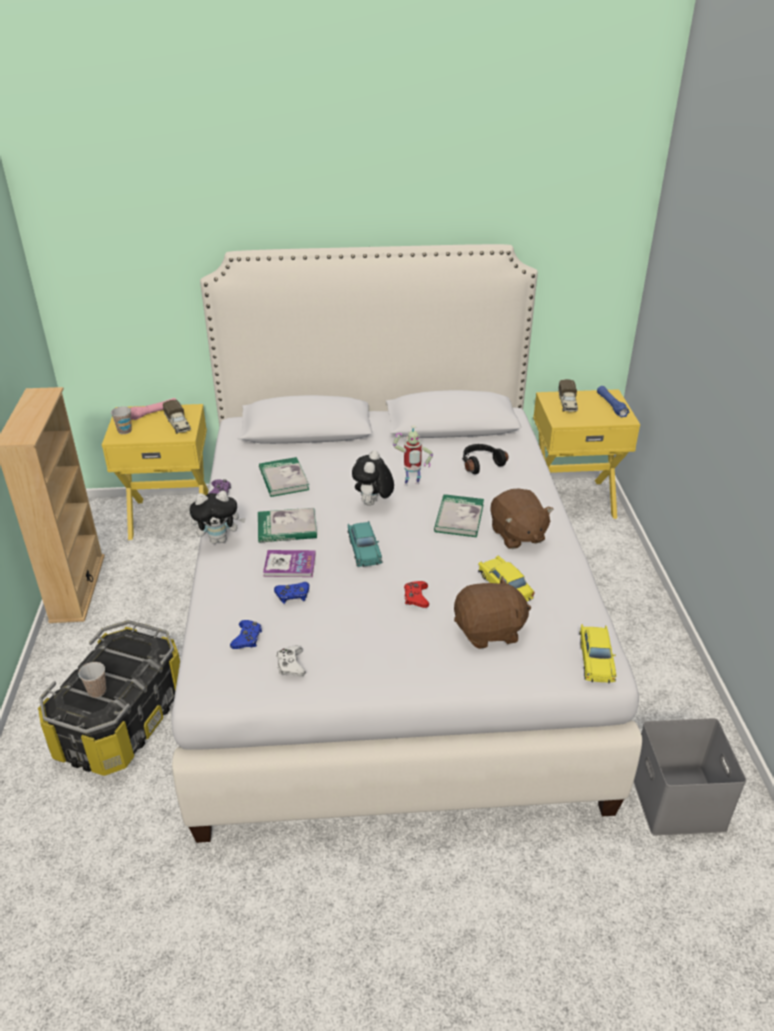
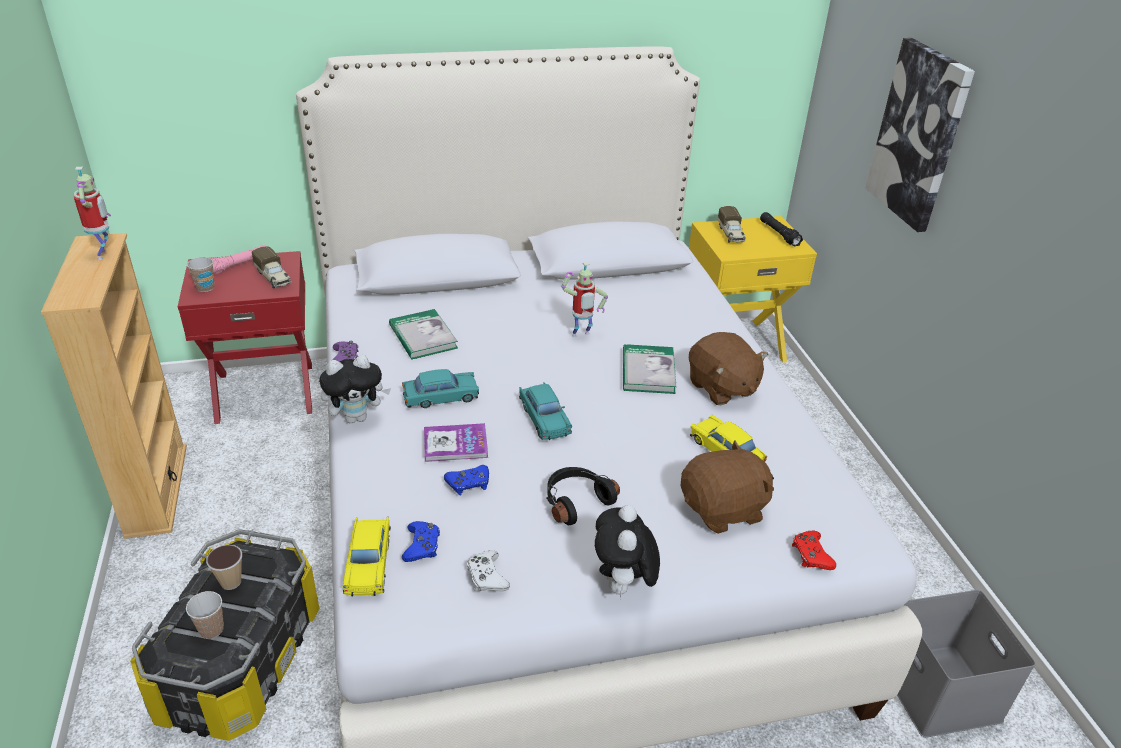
camera: 10 degrees left, 0 degrees up
yellow nightstand [102,404,208,540] -> red nightstand [178,251,312,424]
book [258,508,317,543] -> turquoise toy car [402,369,479,408]
plush toy [352,450,394,506] -> plush toy moved to [595,505,660,599]
red game controller [404,581,429,608] -> red game controller moved to [792,530,836,570]
black headphones [462,444,509,474] -> black headphones moved to [546,467,620,525]
yellow toy car [579,624,616,683] -> yellow toy car moved to [342,516,391,597]
blue flashlight [597,386,629,418] -> black flashlight [760,212,803,247]
none -> toy robot [73,167,111,260]
none -> cup [206,545,242,590]
none -> picture [865,38,975,232]

